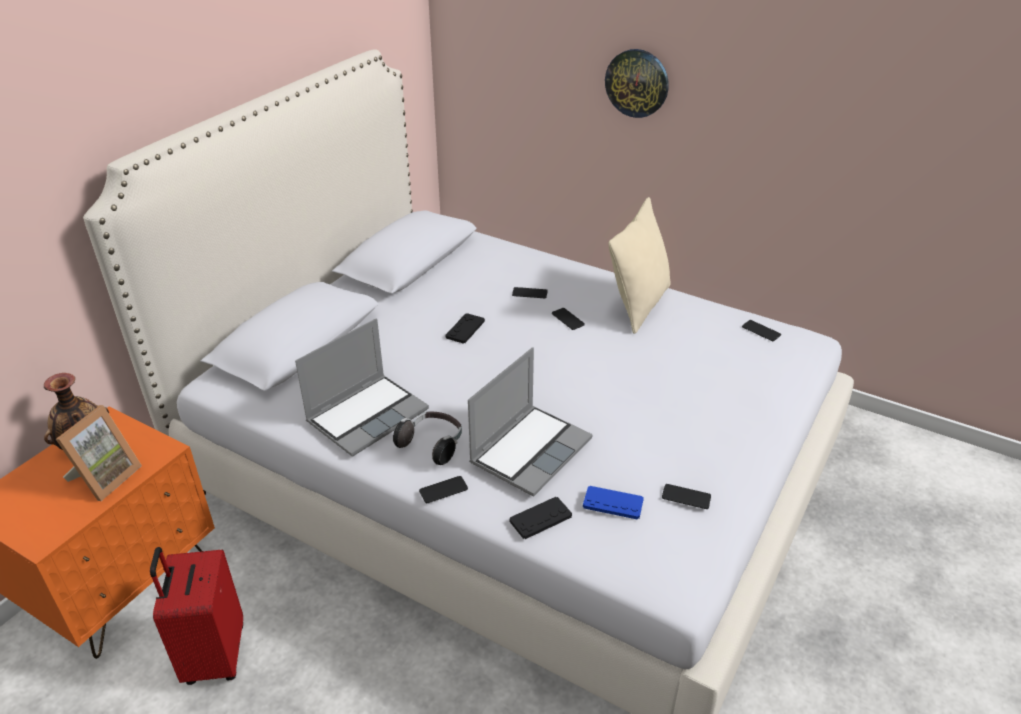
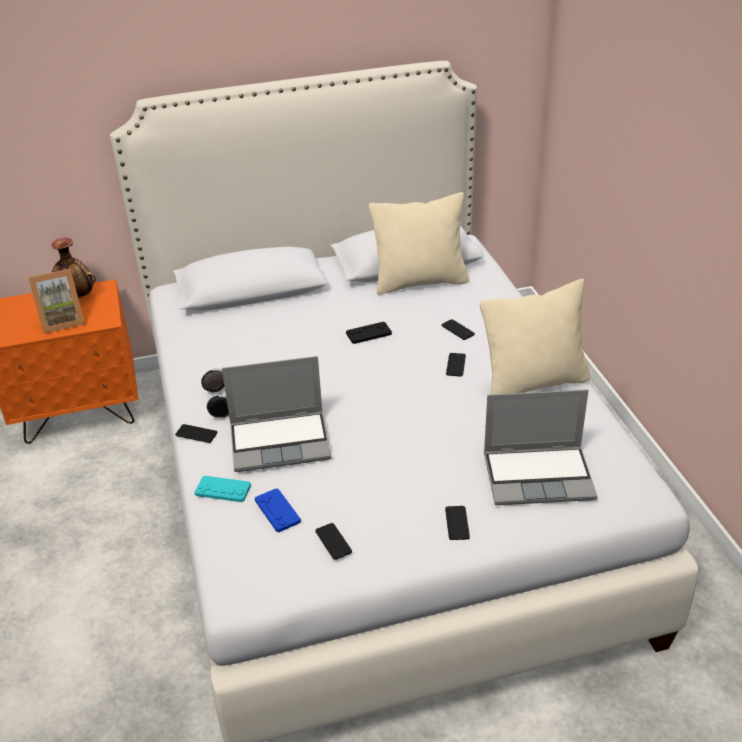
camera: 45 degrees right, 0 degrees up
red suitcase [150,547,243,685] -> none
laptop [295,318,429,457] -> laptop moved to [484,389,598,505]
black game controller [510,497,572,539] -> turquoise game controller [194,476,251,502]
wall clock [605,49,669,118] -> none
phone [742,320,781,341] -> phone moved to [445,506,470,540]
none -> beige pillow [369,192,469,294]

